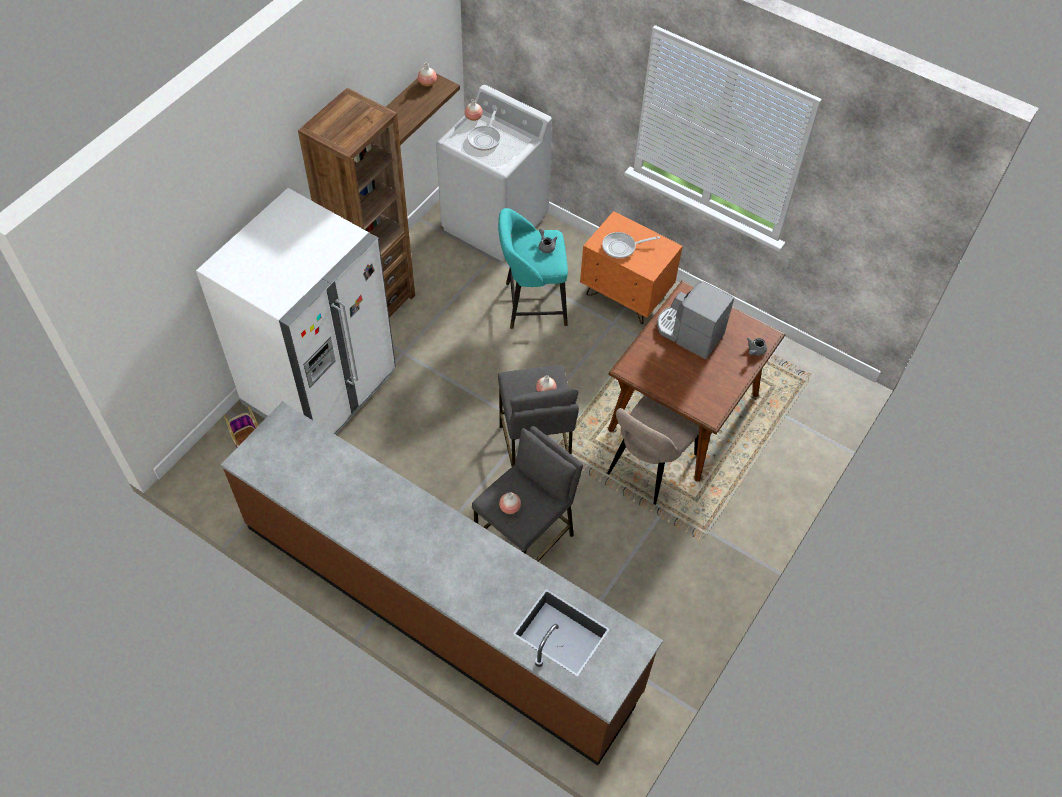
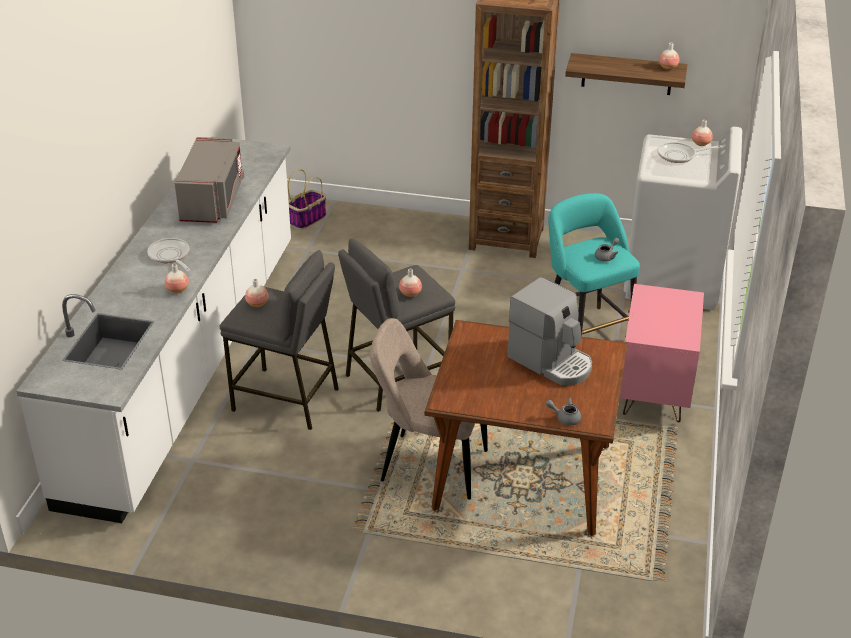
camera: 70 degrees right, 20 degrees down
white fridge [196,188,396,435] -> none
brown counter [221,401,663,766] -> white counter [16,137,291,523]
orange nightstand [580,211,683,324] -> pink nightstand [620,284,704,423]
frying pan [602,232,660,259] -> frying pan moved to [147,238,191,272]
coffee machine [657,282,734,359] -> coffee machine turned 120 degrees clockwise [508,277,592,385]
none -> vase [165,264,189,293]
none -> grey microwave [175,137,244,223]

